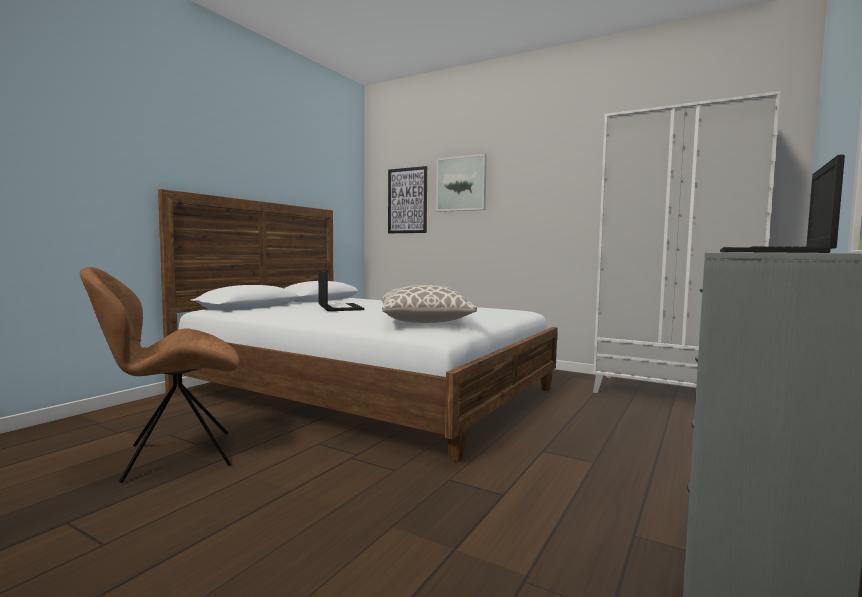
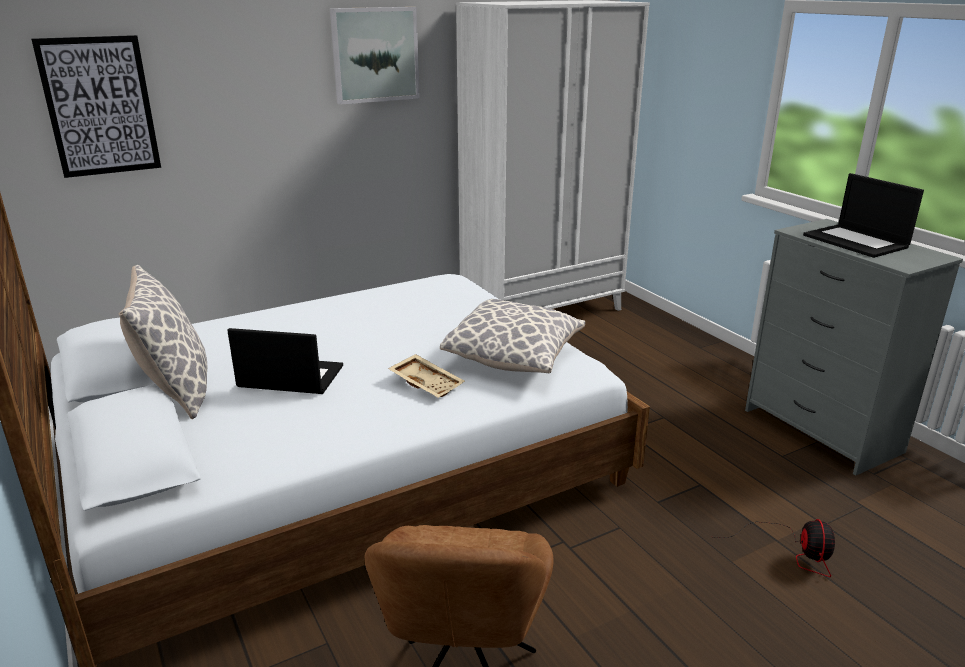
camera: 60 degrees left, 20 degrees up
picture [436,154,487,212] -> picture moved to [330,7,420,105]
none -> pillow [119,265,207,419]
none -> beige tray [388,354,465,398]
none -> fan [715,519,835,577]

